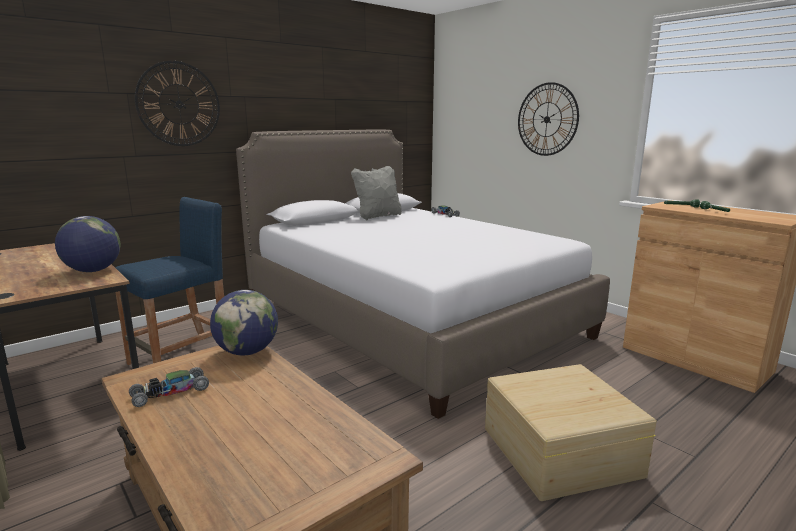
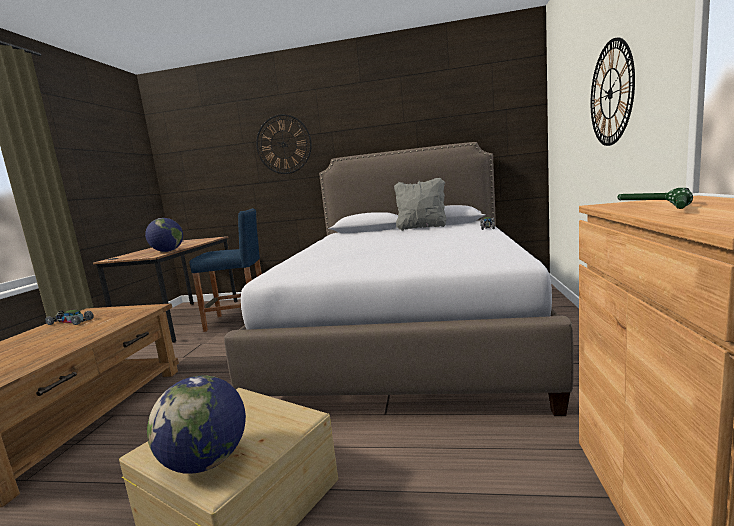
camera: 50 degrees right, 5 degrees down
globe [210,290,278,355] -> globe moved to [147,375,246,474]

